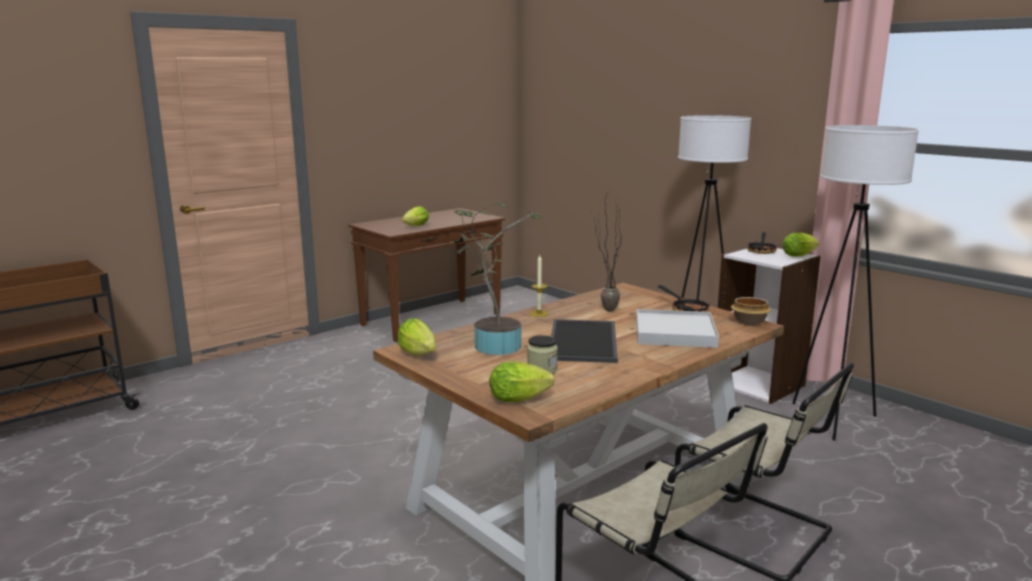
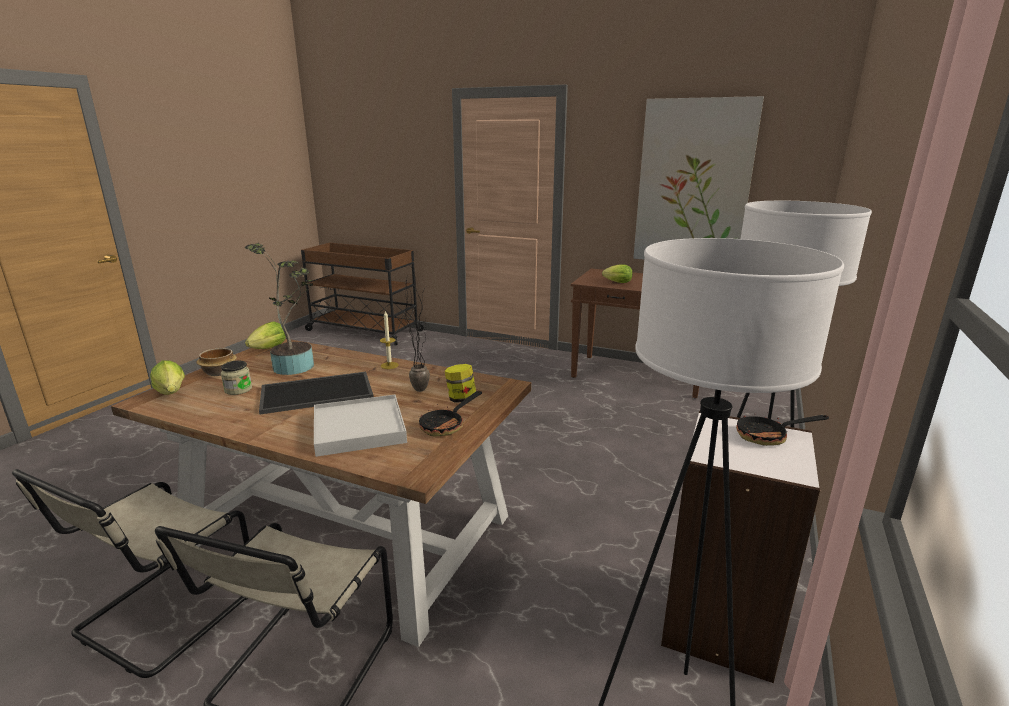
camera: 65 degrees right, 5 degrees up
bowl [731,297,771,325] -> bowl moved to [197,348,237,376]
lettuce [782,233,819,257] -> none
none -> jar [445,364,476,403]
none -> picture [633,96,764,259]

